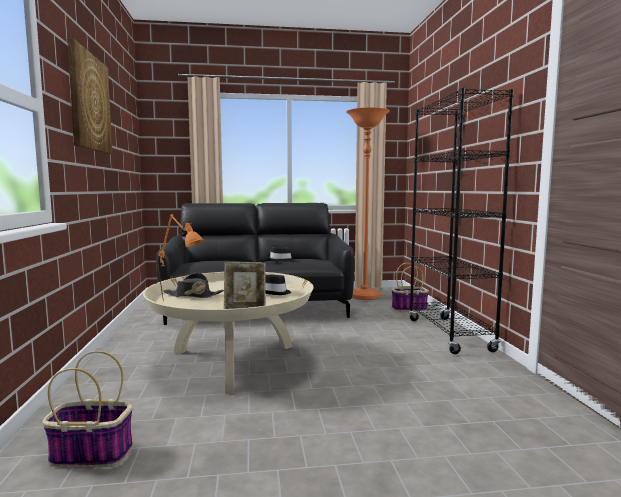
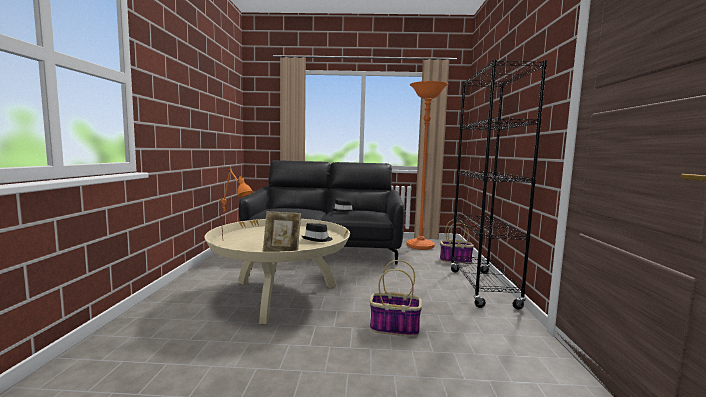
camera: 10 degrees right, 0 degrees up
basket [43,351,133,467] -> basket moved to [370,260,422,337]
picture [67,38,112,154] -> none
black hat [163,273,224,298] -> none

